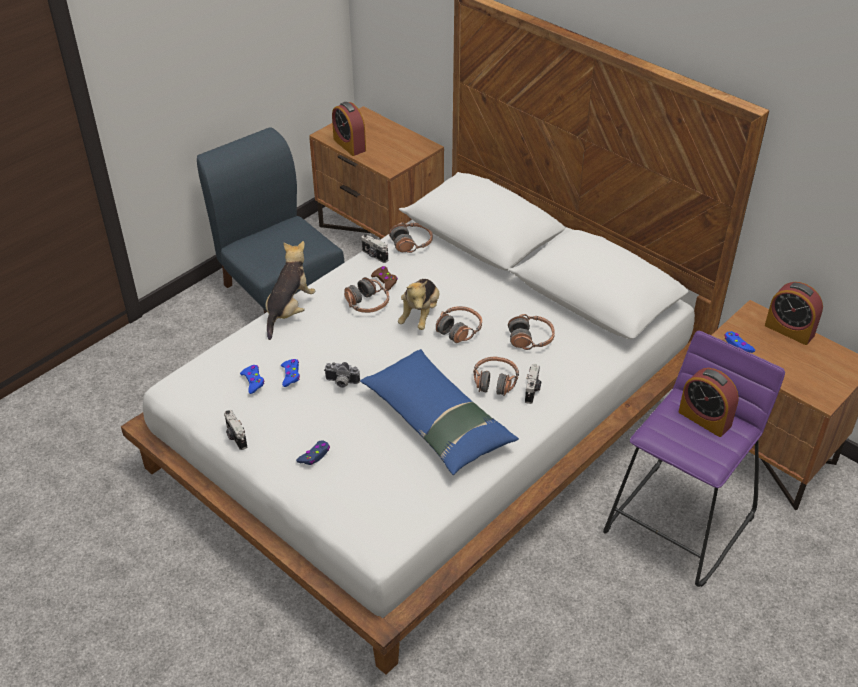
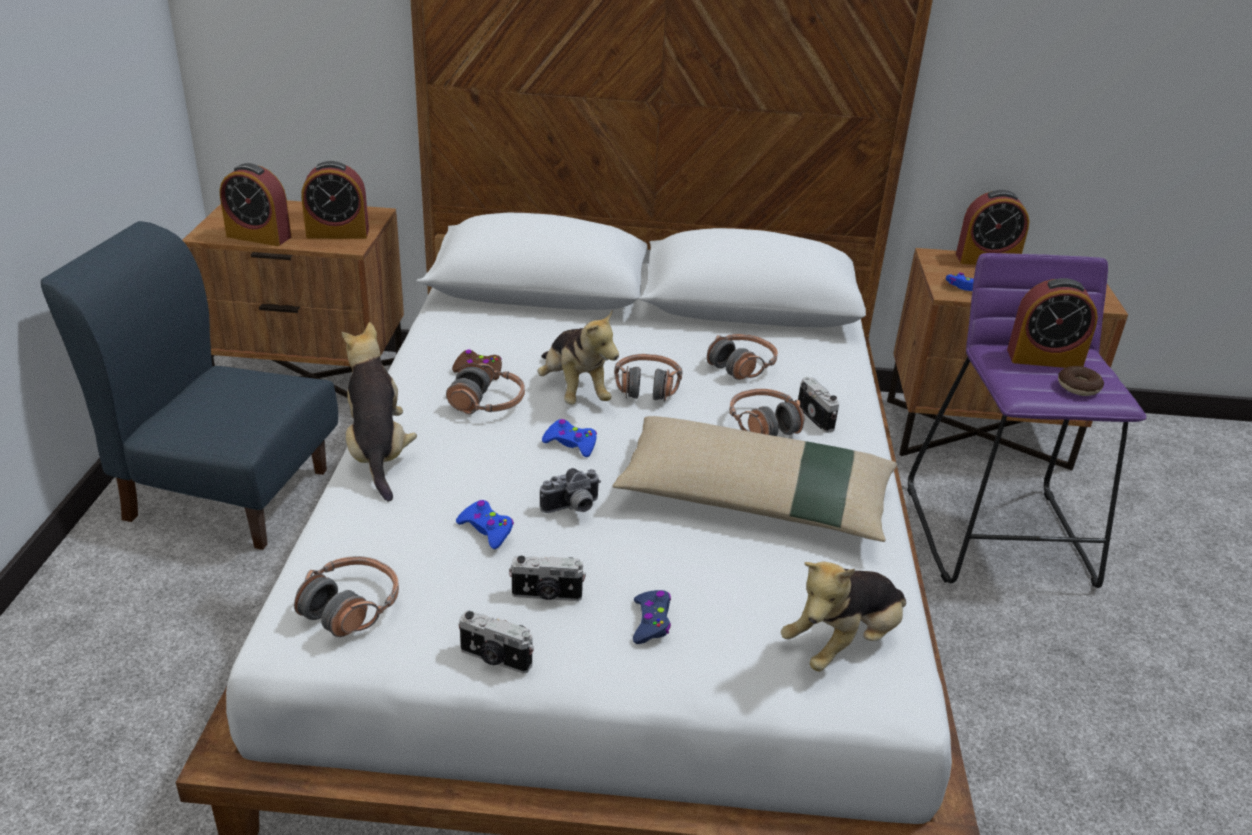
camera: 40 degrees left, 10 degrees down
blue game controller [240,365,264,394] -> blue game controller moved to [542,419,597,457]
blue pillow [360,349,519,475] -> beige pillow [613,416,897,542]
camera [362,234,388,263] -> camera moved to [509,556,586,601]
headphones [389,222,433,253] -> headphones moved to [294,556,399,637]
none -> alarm clock [301,161,369,239]
none -> plush toy [781,562,906,672]
none -> donut [1058,366,1104,396]

